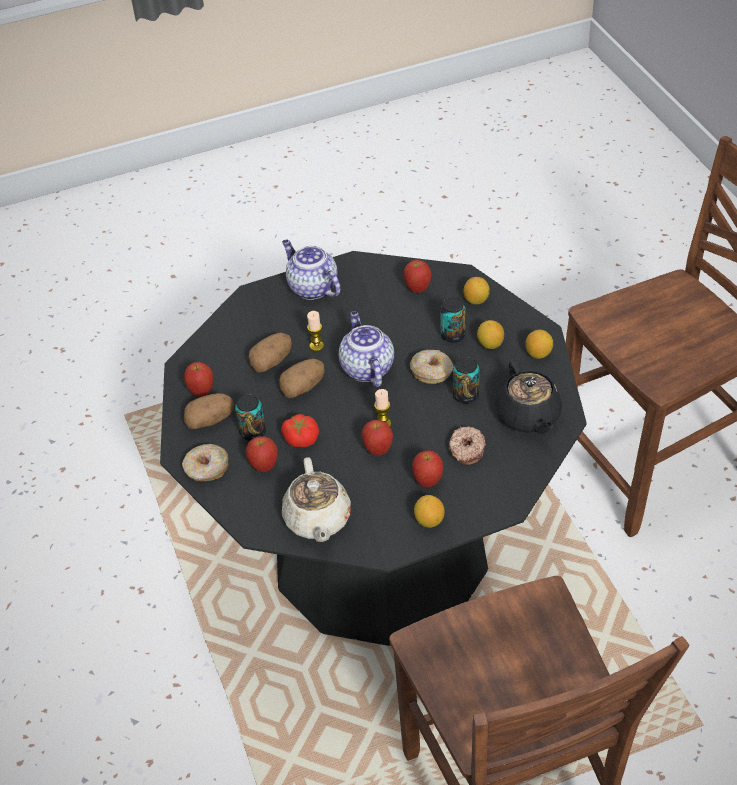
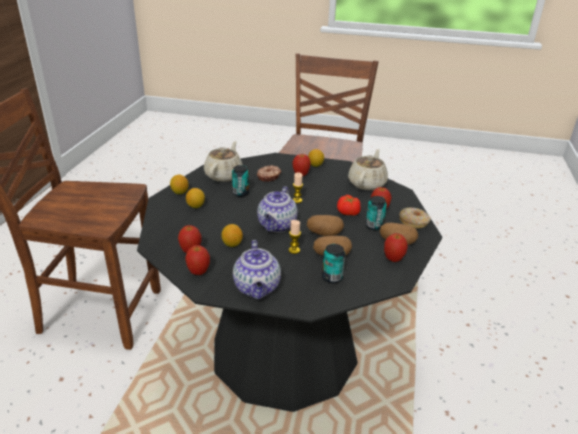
camera: 150 degrees left, 15 degrees down
apple [361,420,393,456] -> apple moved to [185,245,210,275]
donut [410,349,453,384] -> none
can [440,298,466,343] -> can moved to [322,244,345,283]
lemon [464,277,490,304] -> lemon moved to [221,224,243,247]
black teapot [496,360,562,434] -> beige teapot [204,141,243,182]

